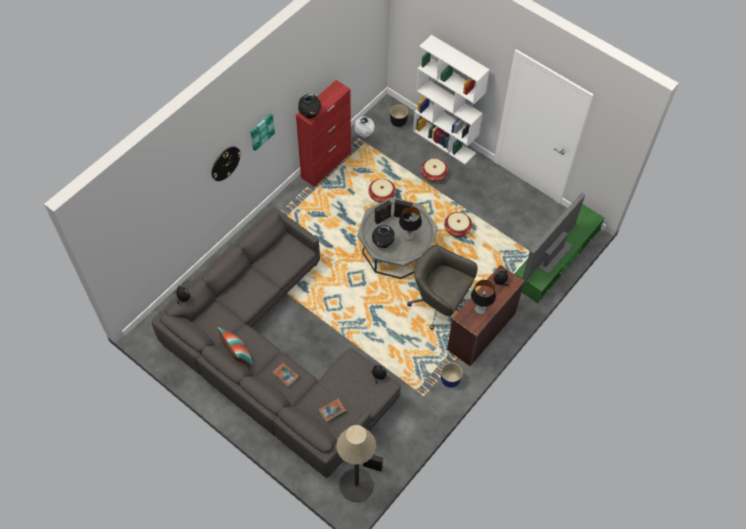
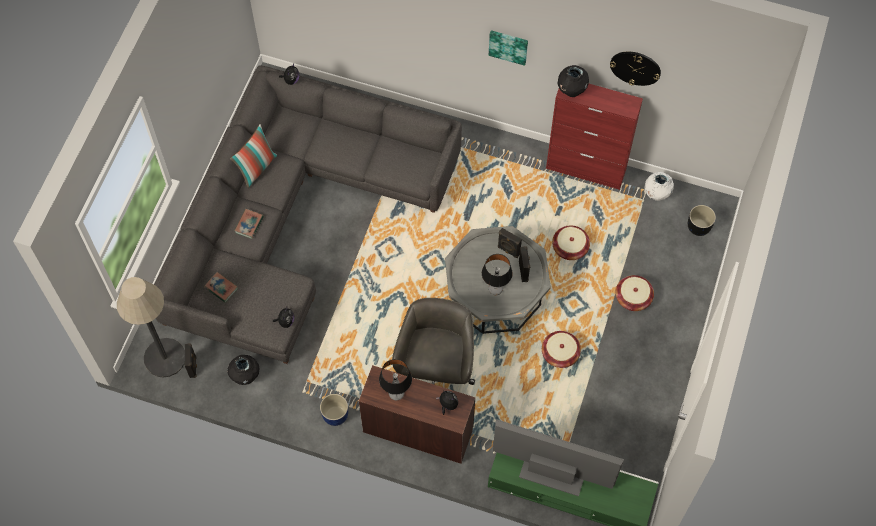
camera: 70 degrees right, 5 degrees up
wall clock [212,147,241,181] -> wall clock moved to [610,52,661,86]
black vase [372,225,395,248] -> black vase moved to [227,355,259,385]
white bookcase [413,35,490,164] -> none

